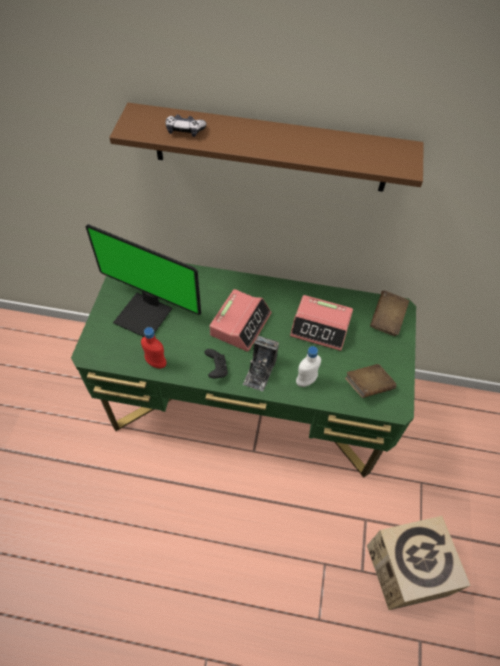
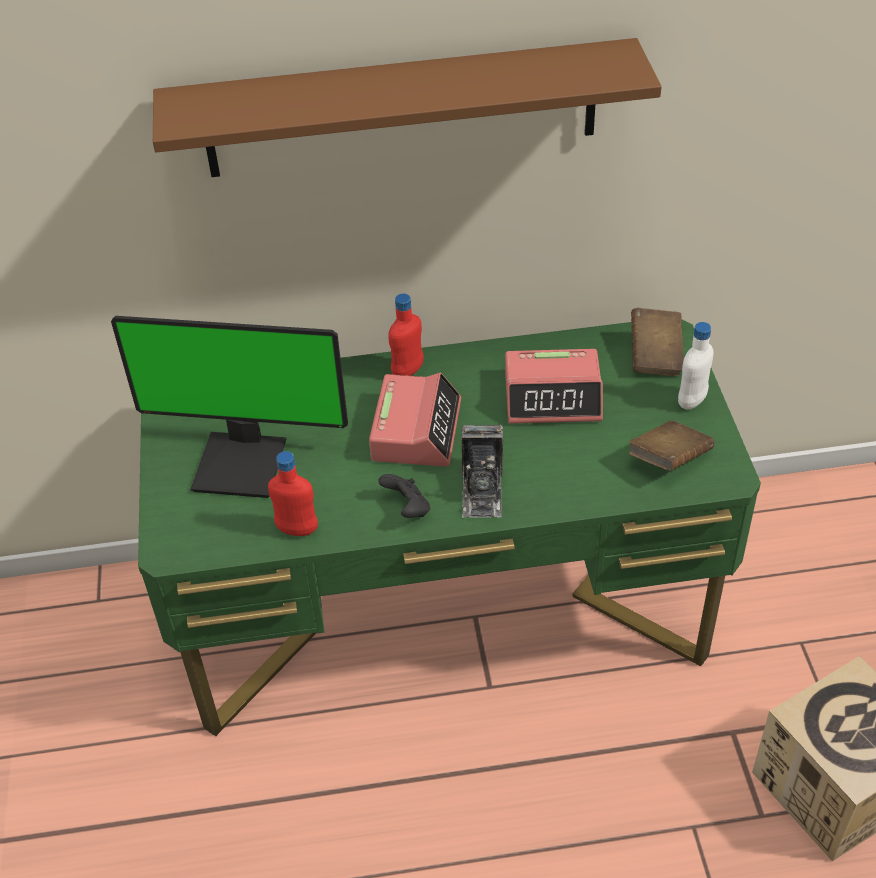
camera: 15 degrees left, 10 degrees down
game controller [165,114,206,137] -> none
white bottle [296,346,321,387] -> white bottle moved to [678,322,714,409]
none -> red bottle [388,294,424,376]

